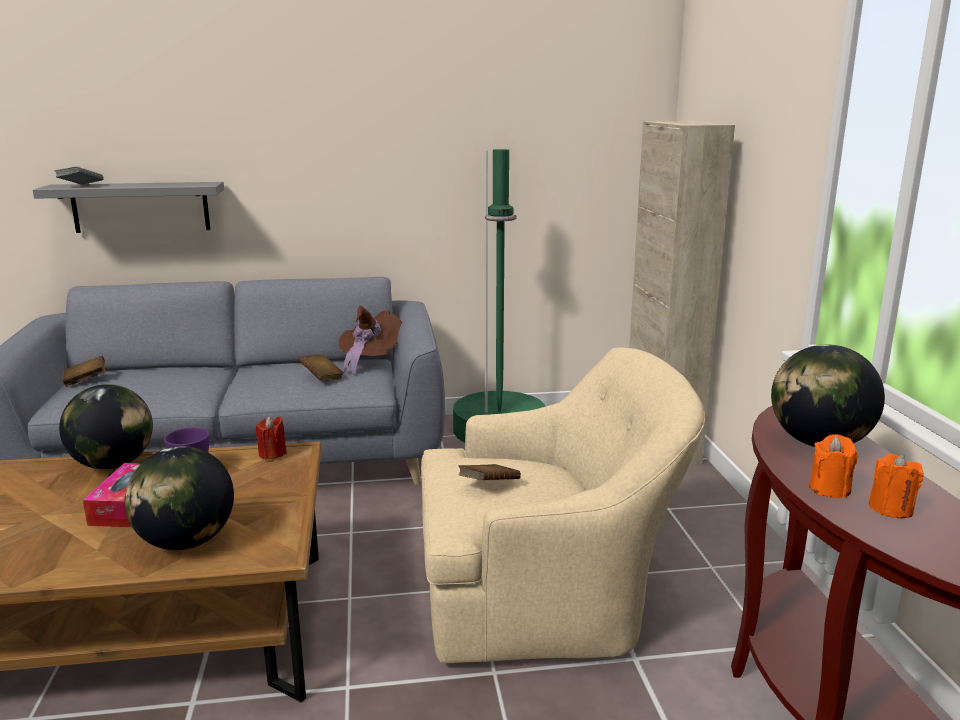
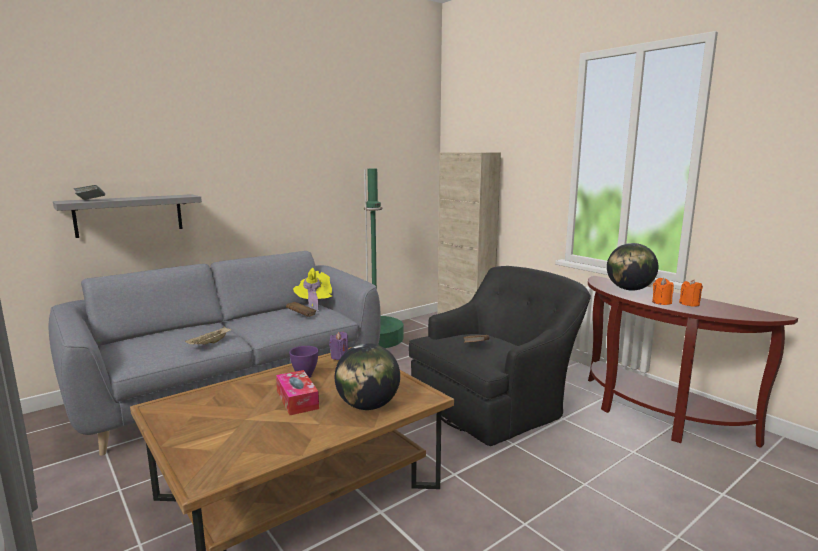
camera: 30 degrees left, 5 degrees down
globe [59,384,153,469] -> none
brown book [62,356,105,387] -> none
red candle [255,416,287,460] -> purple candle [329,332,348,360]
brown hat [339,306,402,374] -> yellow hat [293,268,332,311]
beige armchair [421,347,705,663] -> black armchair [409,266,591,446]
none -> beige tray [185,326,231,344]

